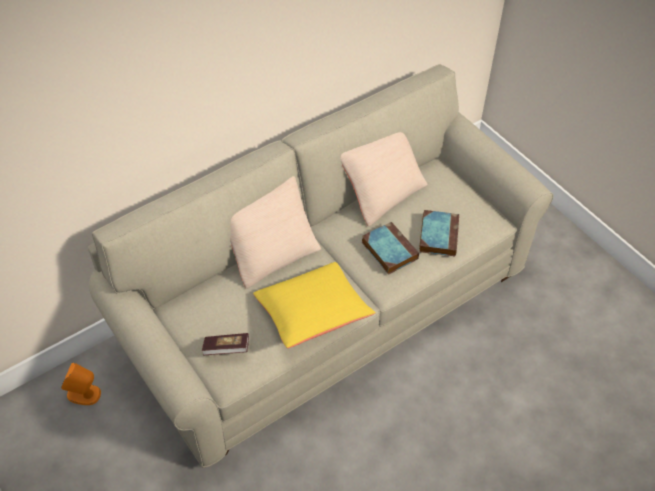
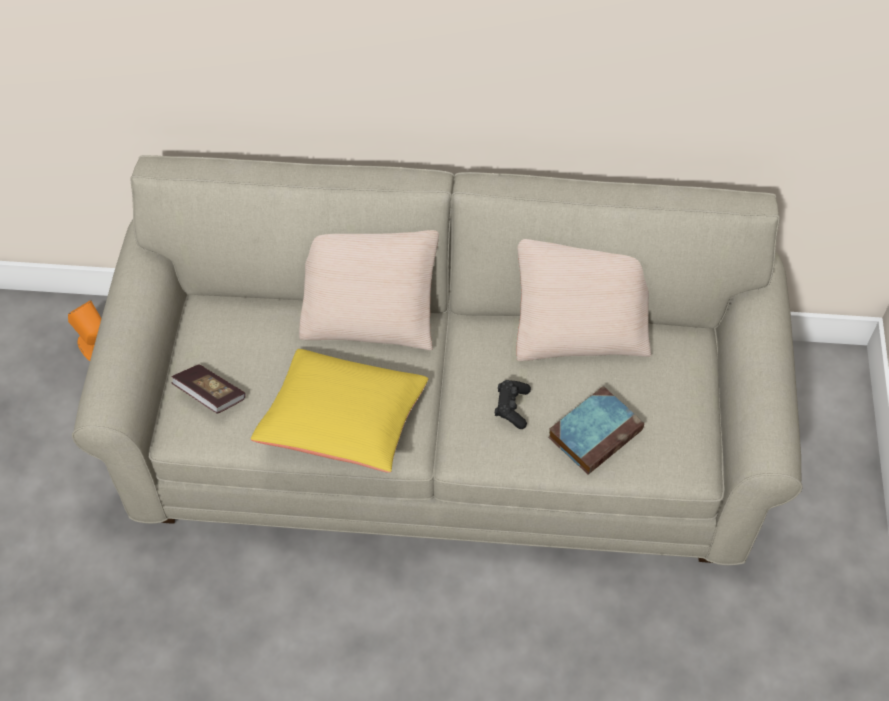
camera: 40 degrees right, 5 degrees up
book [362,222,419,274] -> black game controller [495,380,531,429]

